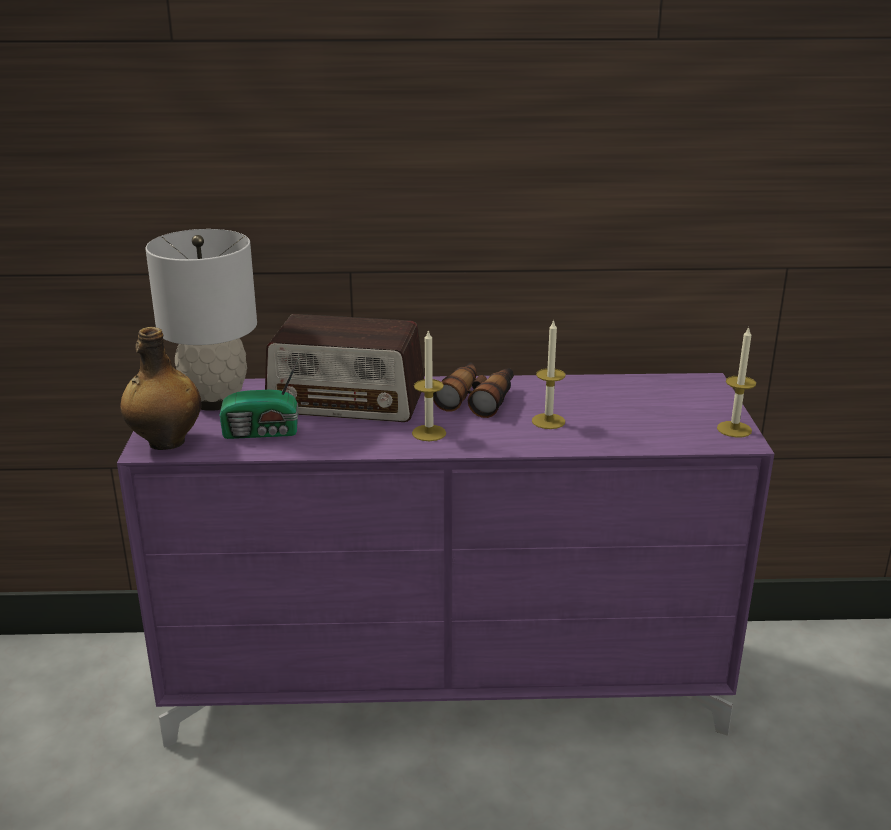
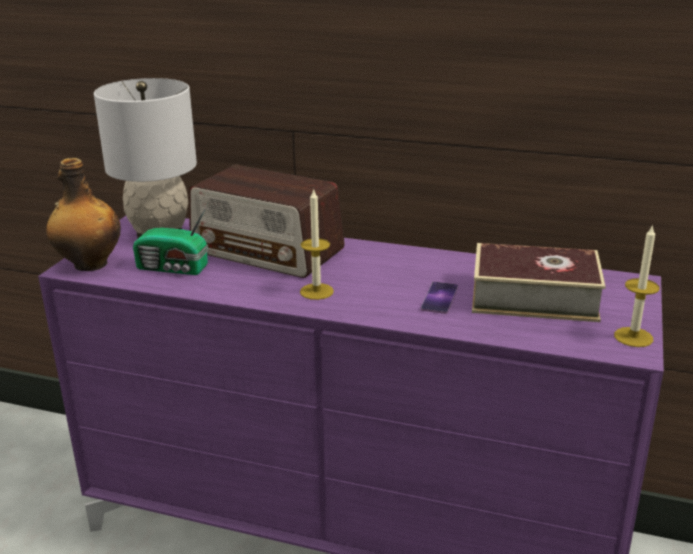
camera: 20 degrees right, 0 degrees up
binoculars [433,362,514,418] -> none
candle [532,319,565,429] -> phone [420,282,458,314]
none -> book [472,243,606,322]

